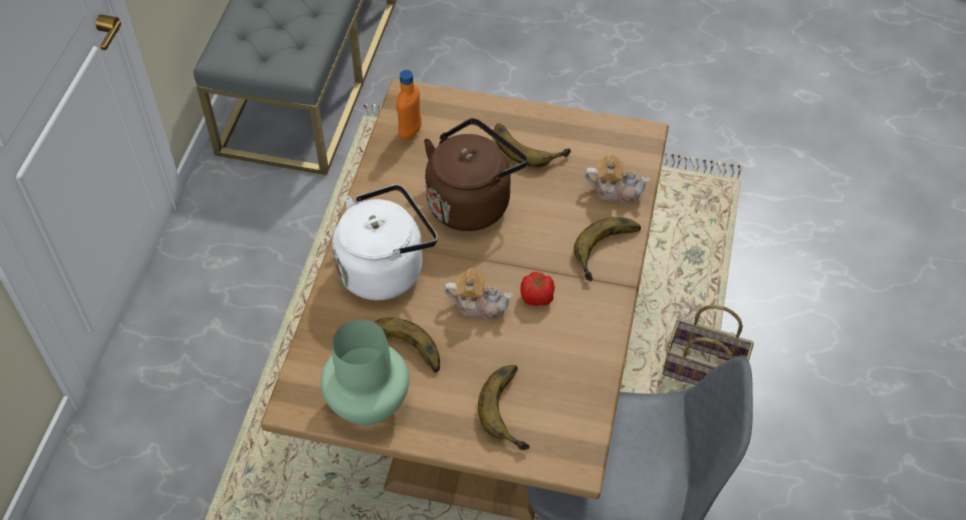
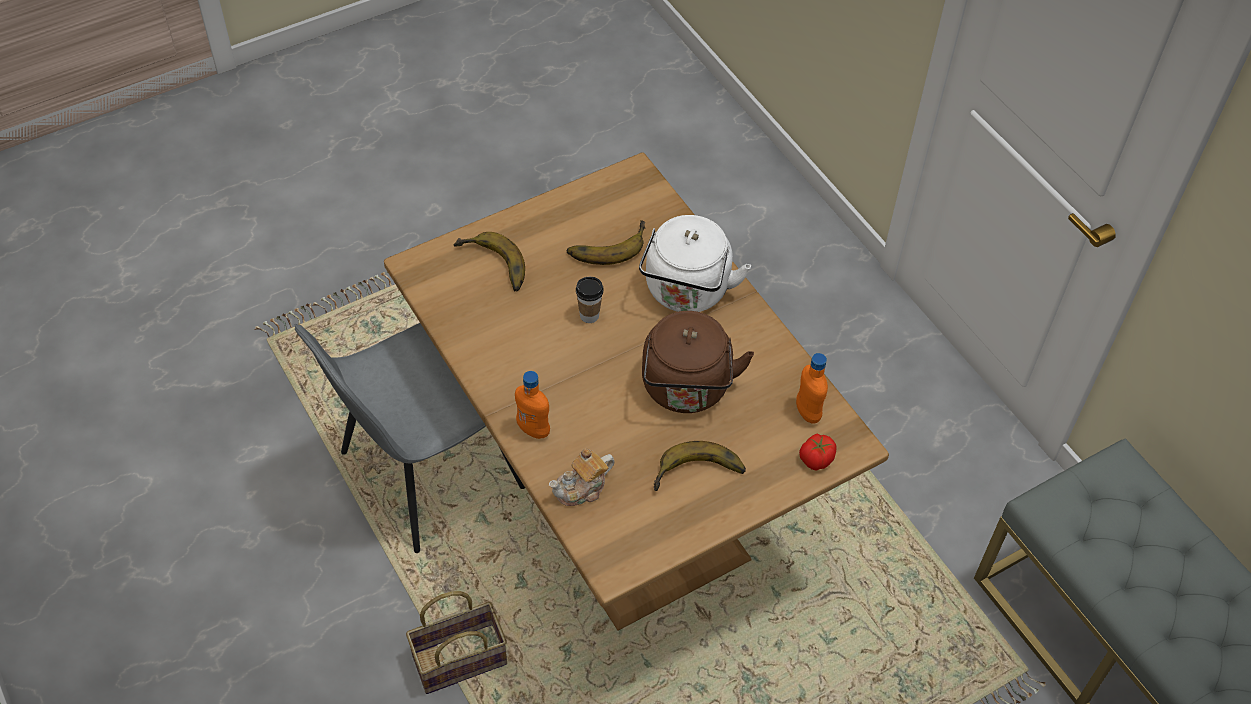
camera: 135 degrees right, 0 degrees up
green vase [321,319,409,425] -> none
teapot [444,268,513,320] -> cup [576,277,604,323]
tomato [520,272,555,306] -> tomato moved to [799,434,837,471]
banana [574,217,641,281] -> orange bottle [515,371,550,439]

